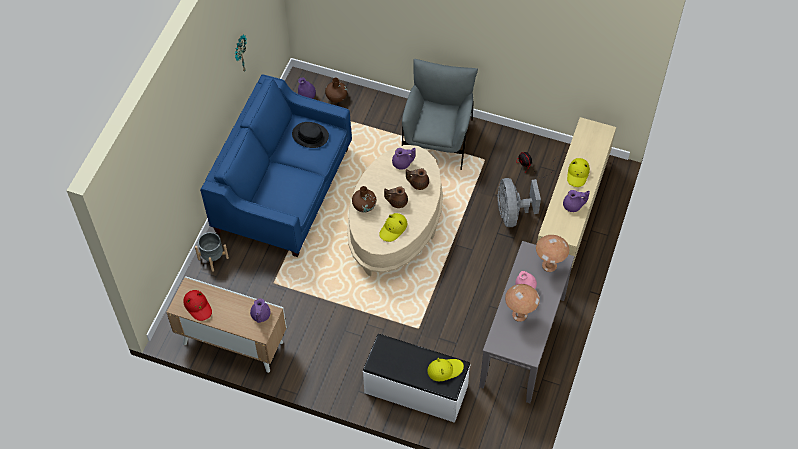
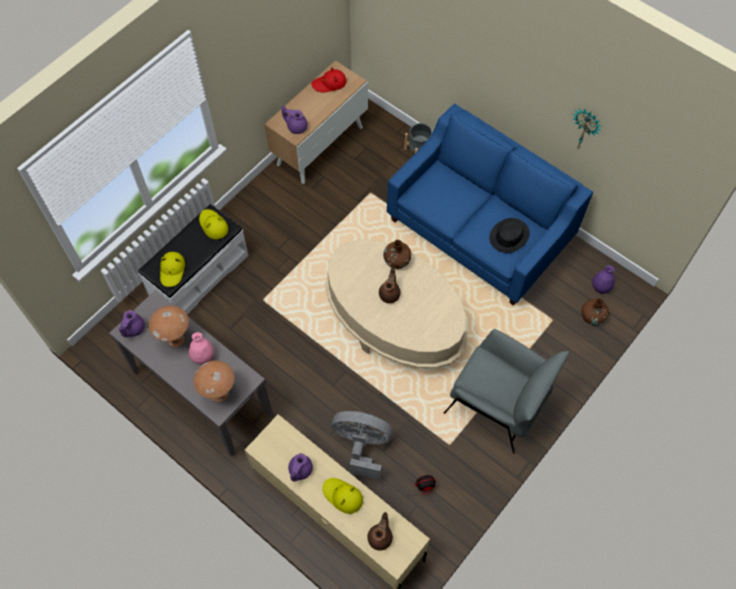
camera: 110 degrees right, 5 degrees up
yellow hat [379,213,407,242] -> yellow hat moved to [199,209,228,240]
purple teapot [392,148,416,169] -> purple teapot moved to [118,310,145,337]
brown teapot [406,168,429,190] -> brown teapot moved to [367,512,393,551]

